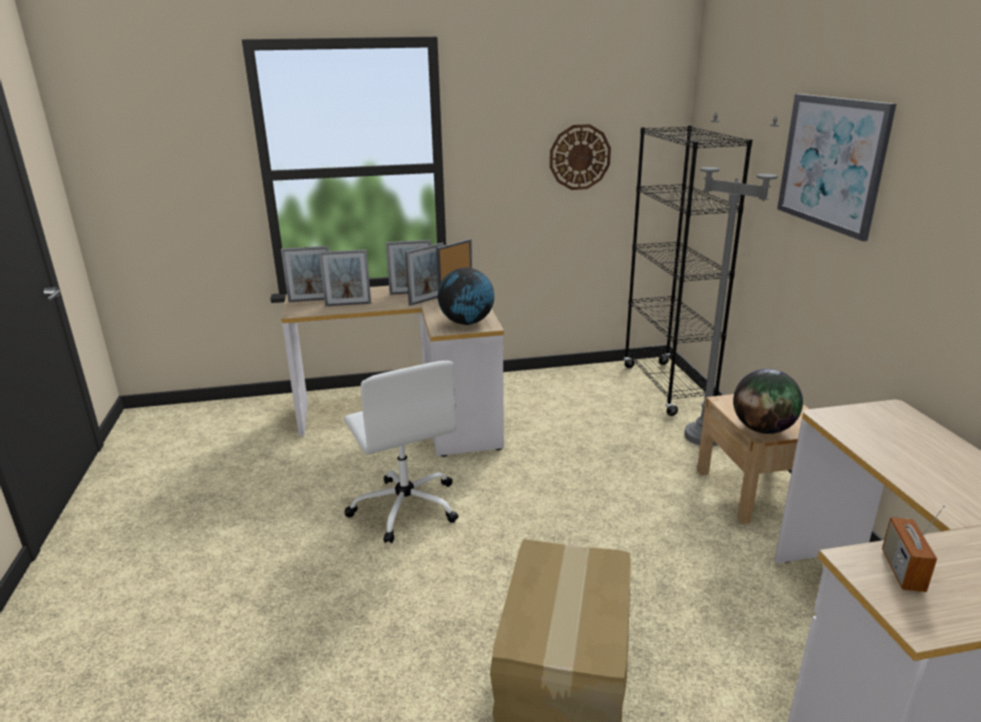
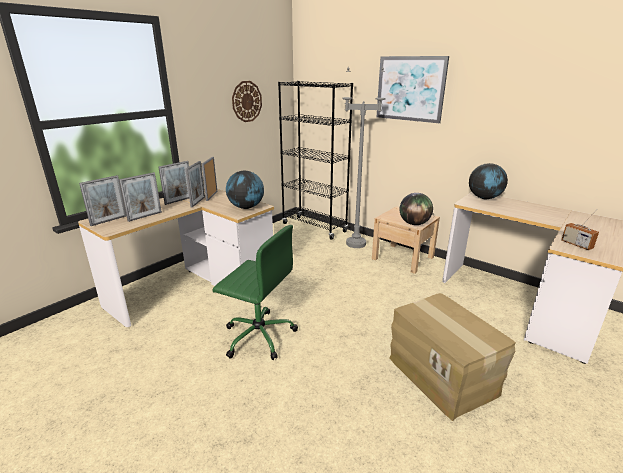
camera: 40 degrees left, 0 degrees up
white office chair [344,361,458,543] -> green office chair [213,225,298,360]
none -> globe [469,163,508,200]

